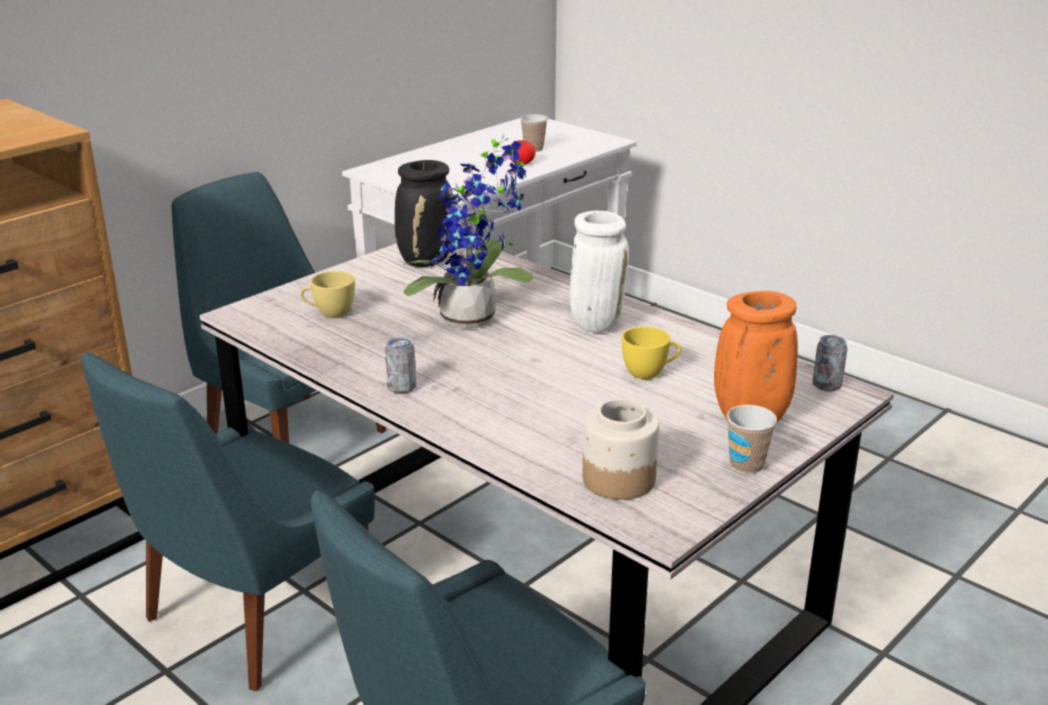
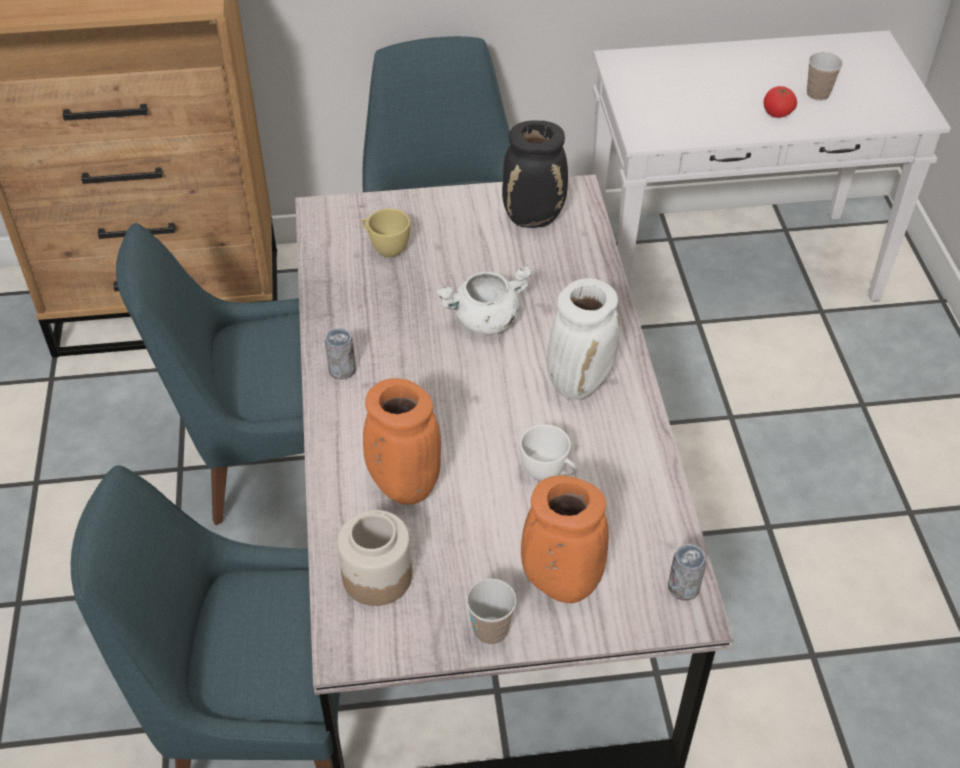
camera: 40 degrees right, 20 degrees up
potted plant [403,134,534,328] -> white cooking pot [436,265,532,335]
yellow cup [622,326,682,379] -> white cup [520,424,577,481]
none -> orange vase [363,378,441,505]

